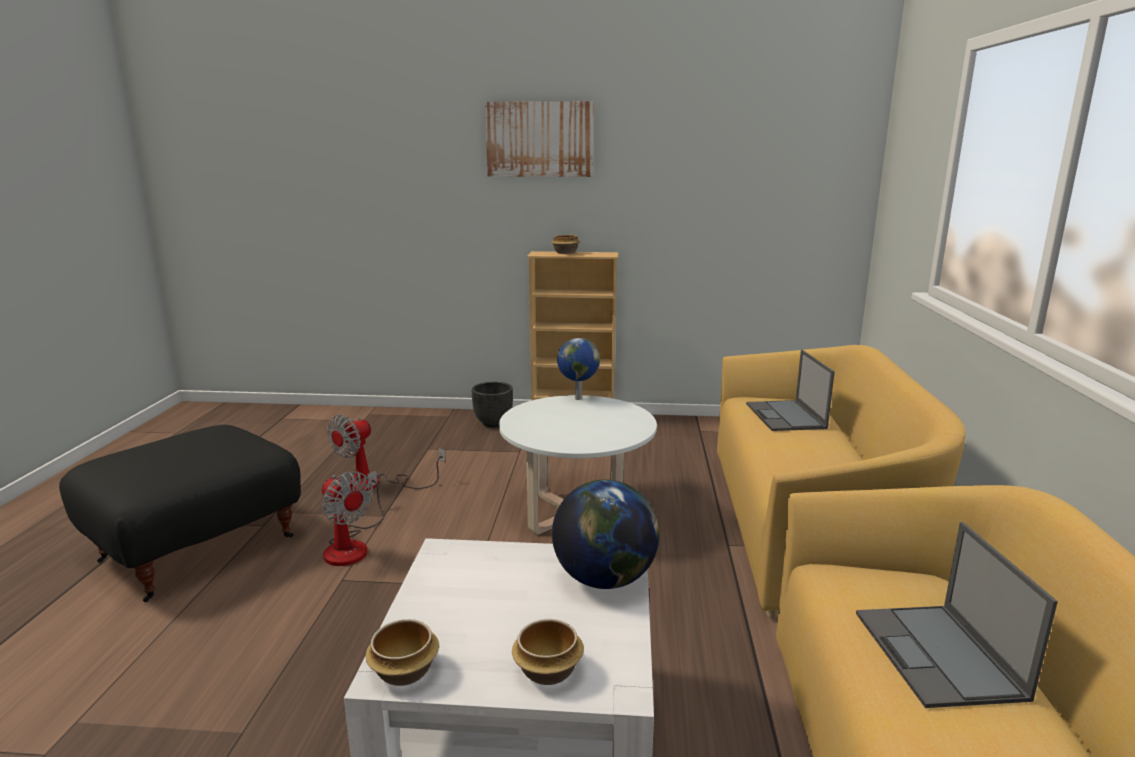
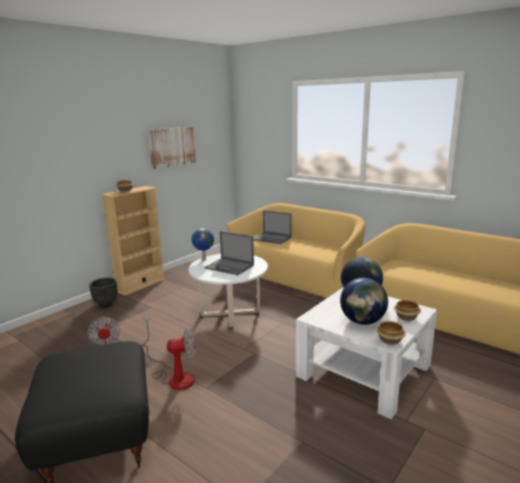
camera: 55 degrees left, 0 degrees up
picture [485,101,594,177] -> picture moved to [148,126,196,169]
laptop [856,522,1058,708] -> laptop moved to [205,231,254,275]
none -> globe [340,278,388,325]

